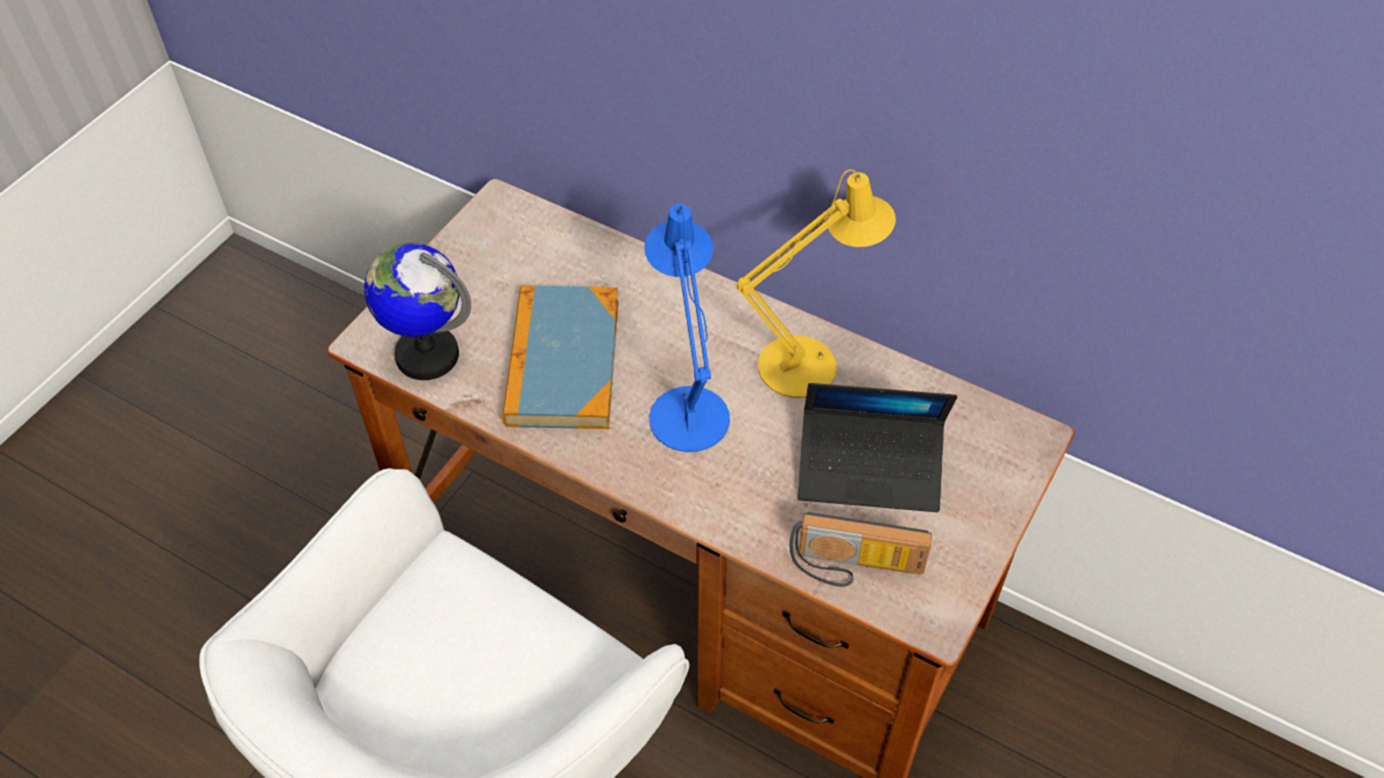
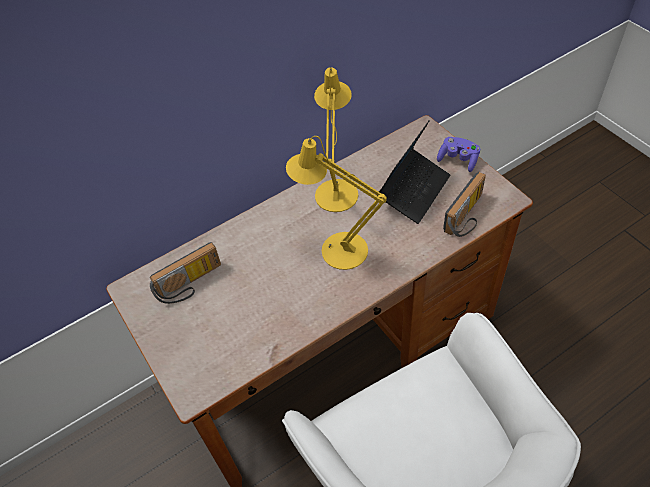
camera: 60 degrees left, 0 degrees up
globe [364,243,471,380] -> none
book [502,285,619,429] -> none
blue table lamp [644,204,730,452] -> yellow table lamp [286,136,387,270]
none -> radio [150,242,221,304]
none -> purple game controller [437,137,480,172]

